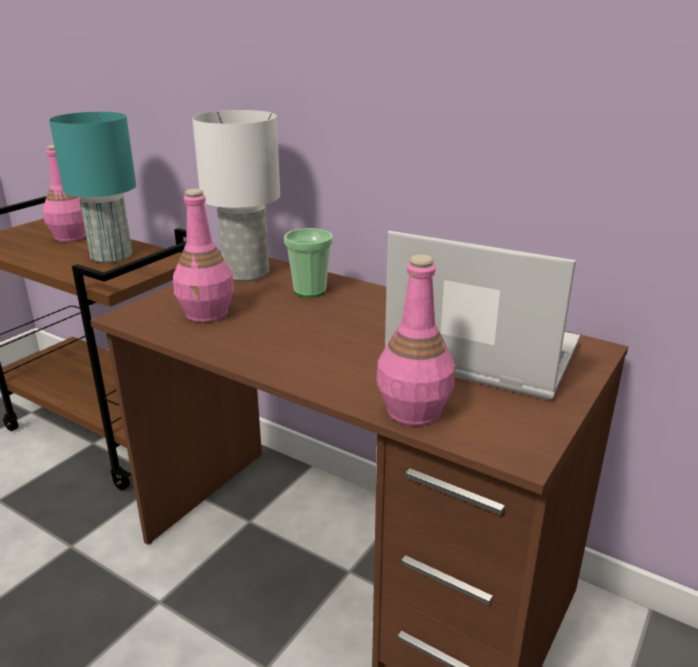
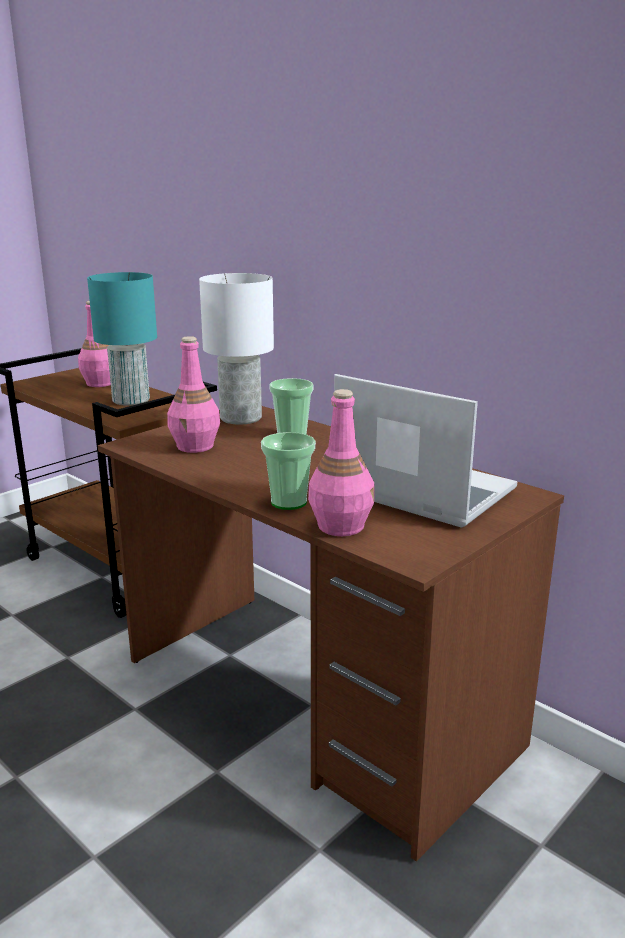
camera: 10 degrees right, 5 degrees down
none -> cup [261,432,316,510]

